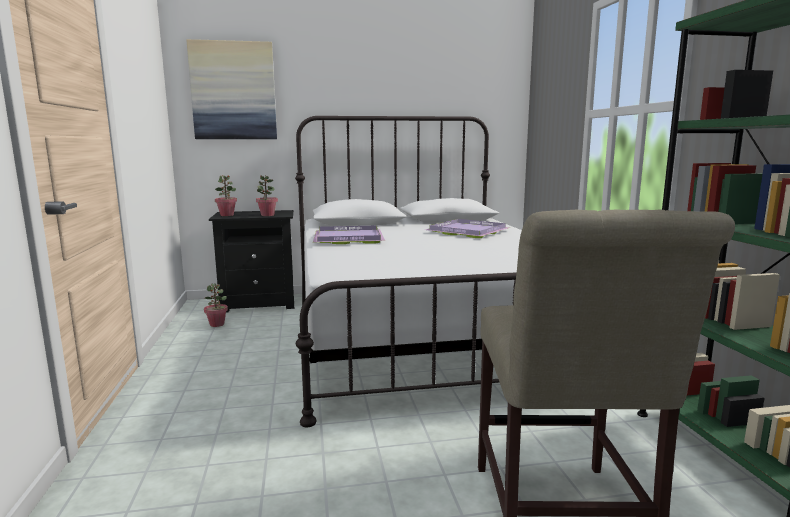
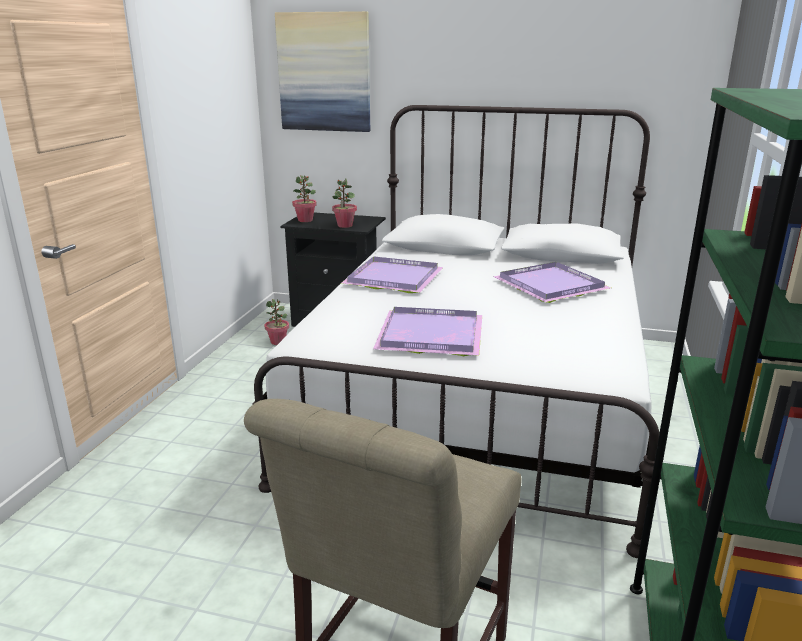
camera: 25 degrees right, 10 degrees up
none -> purple tray [373,307,482,356]

